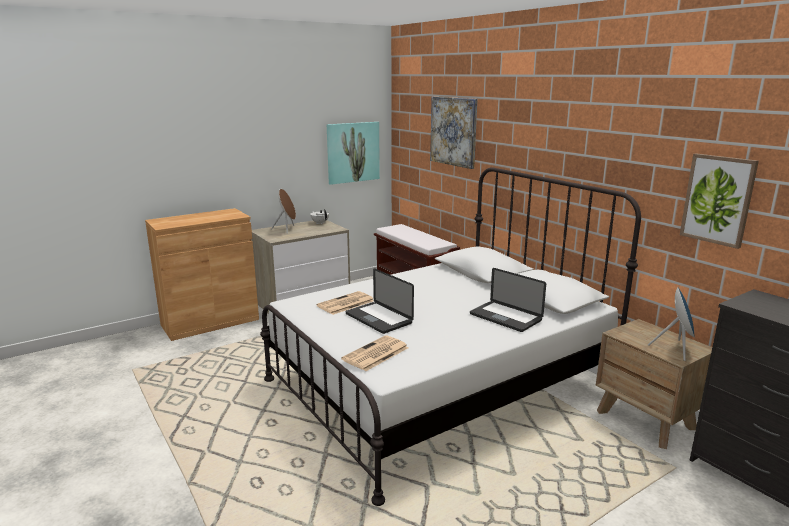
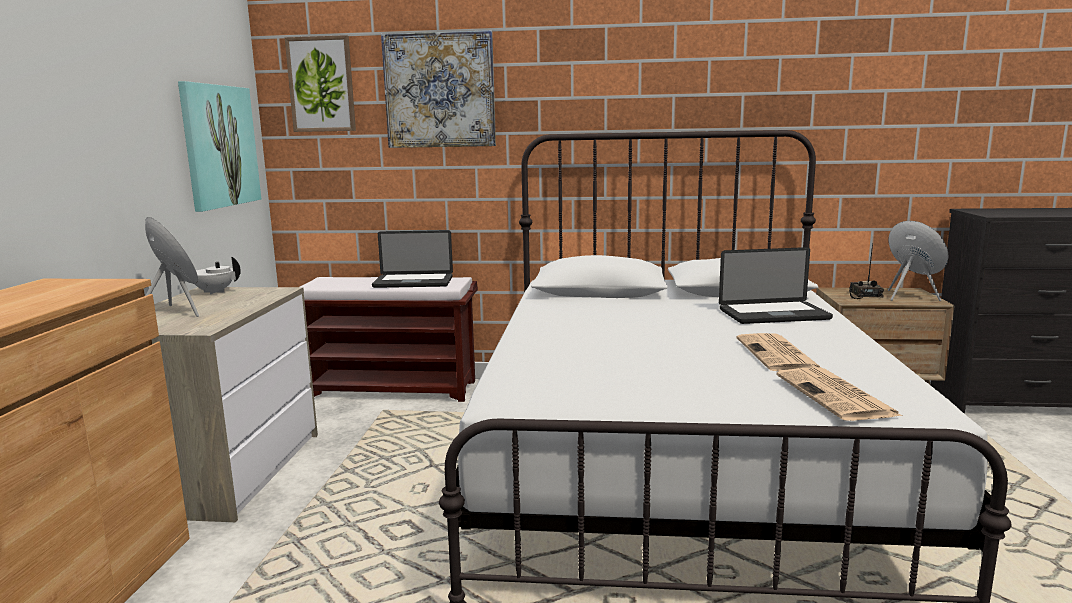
camera: 50 degrees left, 5 degrees down
newspaper [316,291,374,315] -> newspaper moved to [736,333,820,371]
laptop [346,268,414,334] -> laptop moved to [372,230,453,288]
picture [680,154,759,249] -> picture moved to [285,35,356,132]
none -> radio [849,243,884,299]

